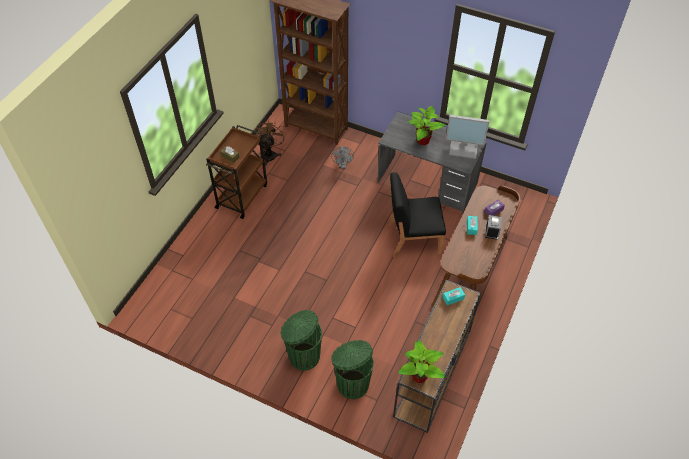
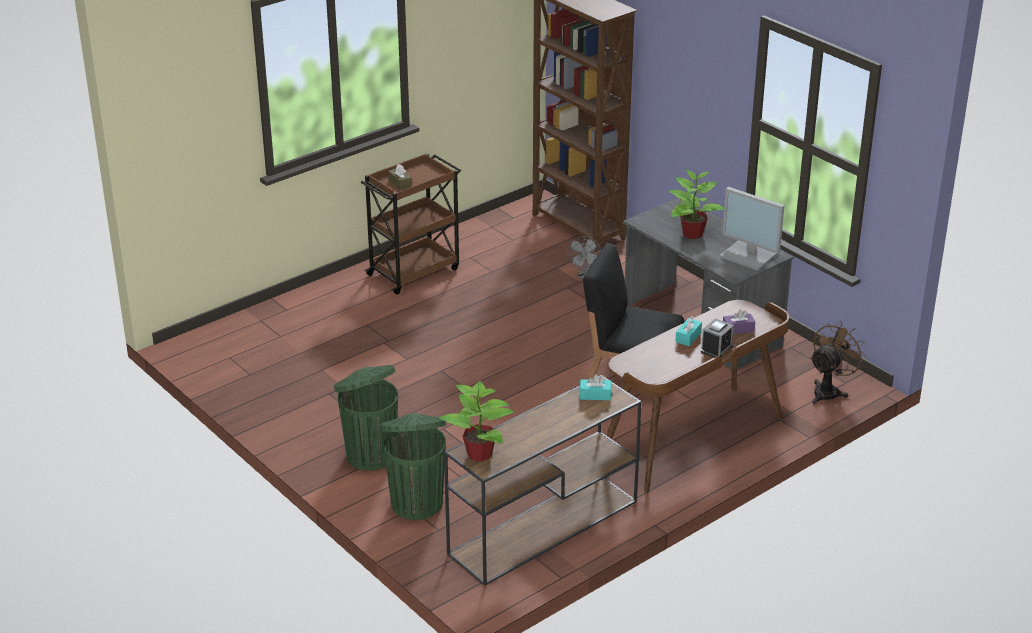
camera: 25 degrees right, 20 degrees down
brown fan [256,120,285,166] -> brown fan moved to [810,321,867,404]

